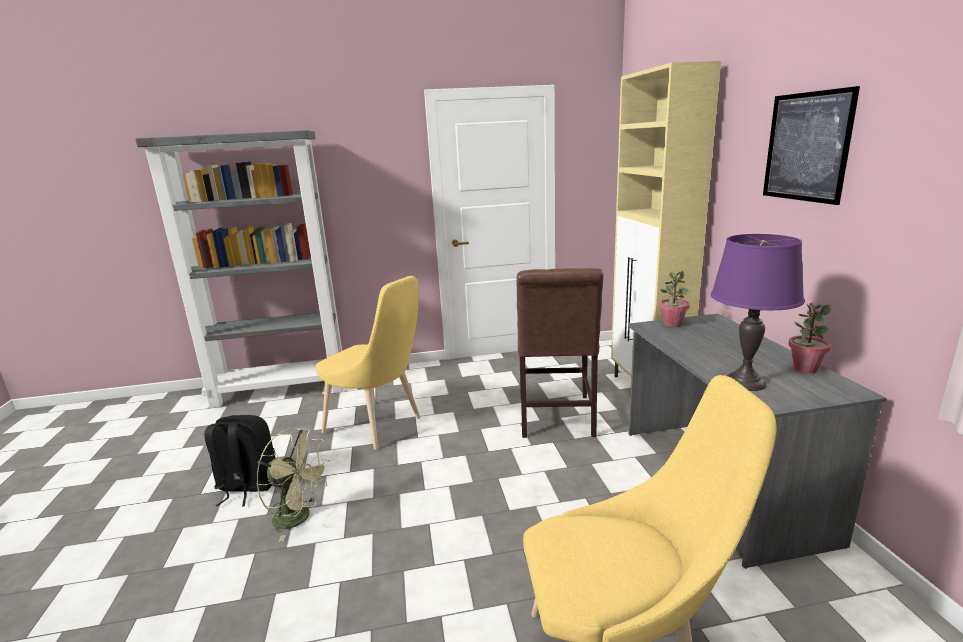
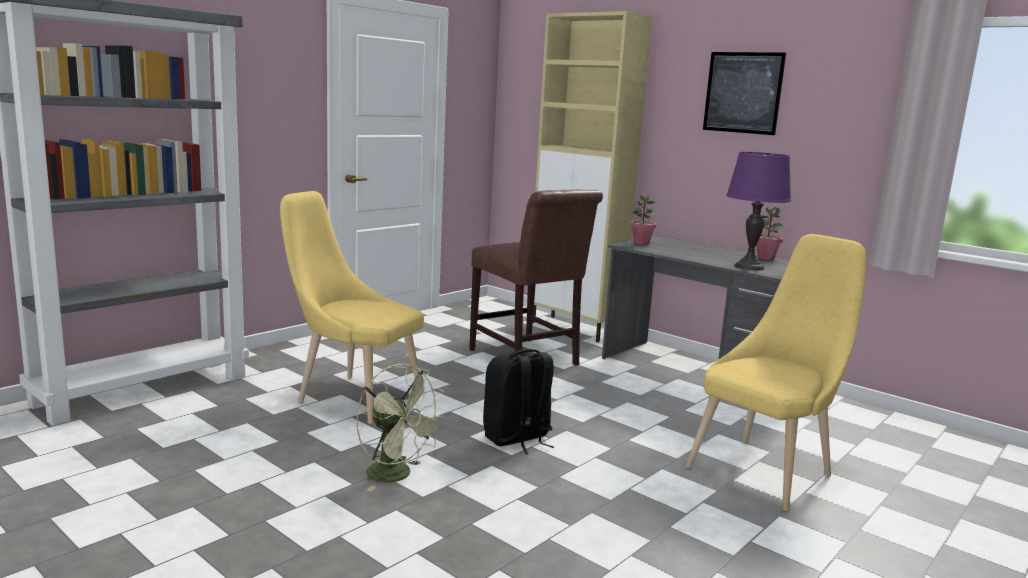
camera: 40 degrees left, 5 degrees down
black backpack [204,415,276,507] -> black backpack moved to [483,349,554,454]
green fan [256,428,330,542] -> green fan turned 60 degrees clockwise [357,364,446,491]
yellow chair [316,276,420,450] -> yellow chair turned 150 degrees counterclockwise [280,191,424,424]

